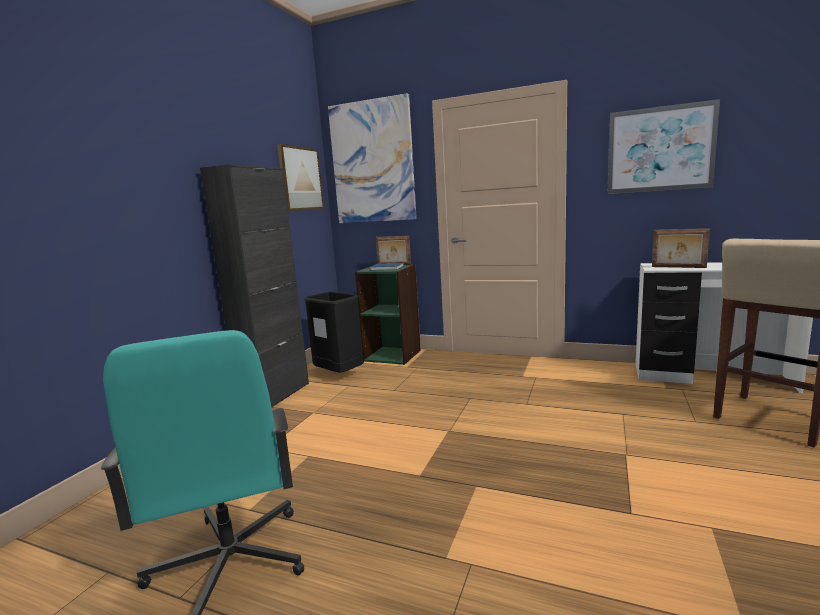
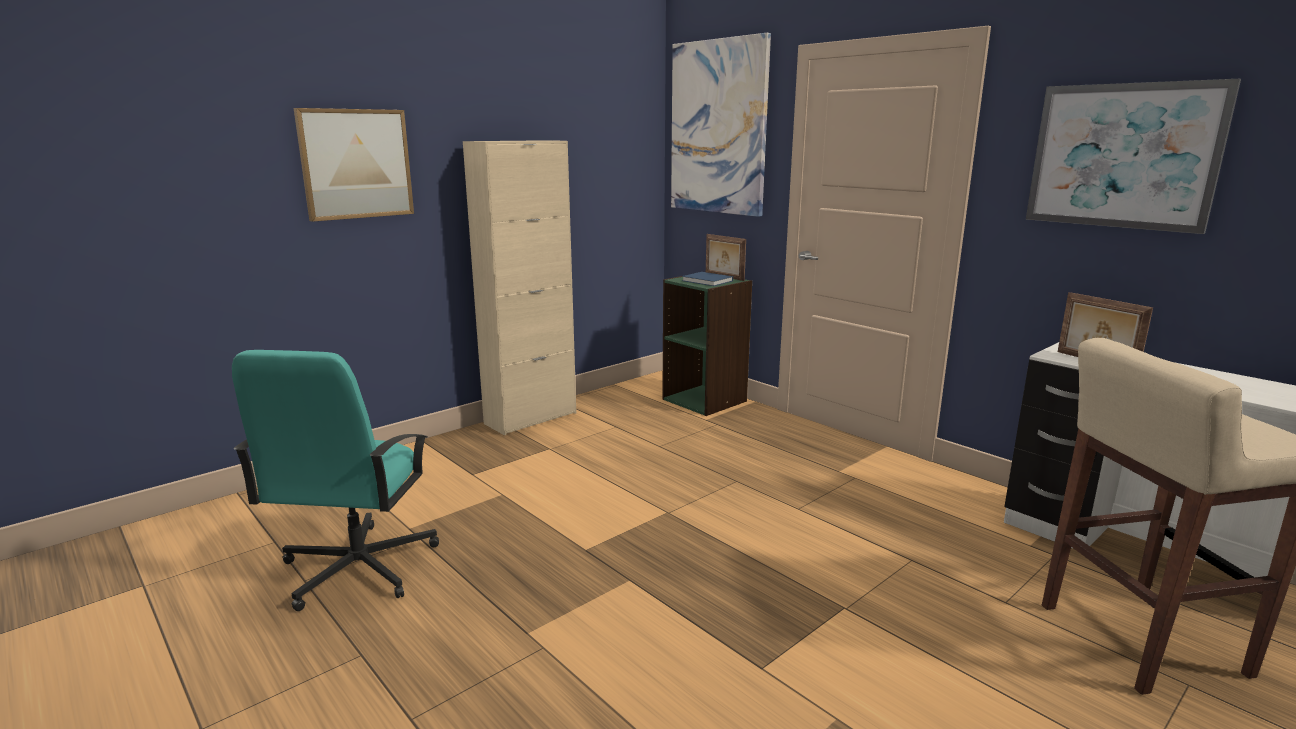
camera: 25 degrees right, 5 degrees up
black cabinet [200,164,309,407] -> beige cabinet [463,140,576,435]
picture [277,144,324,211] -> picture moved to [294,108,414,222]
black trash can [304,292,364,373] -> none

